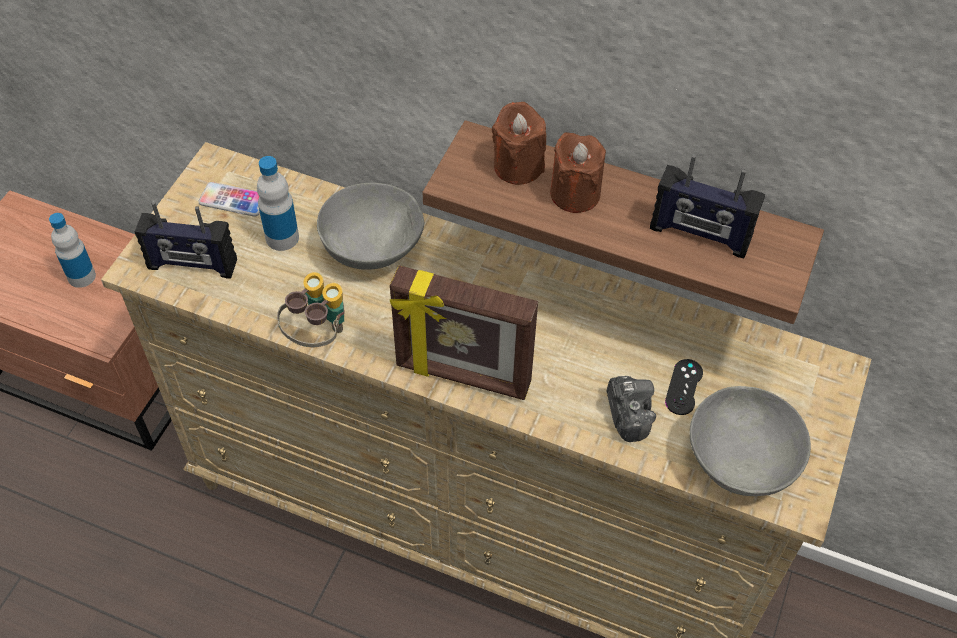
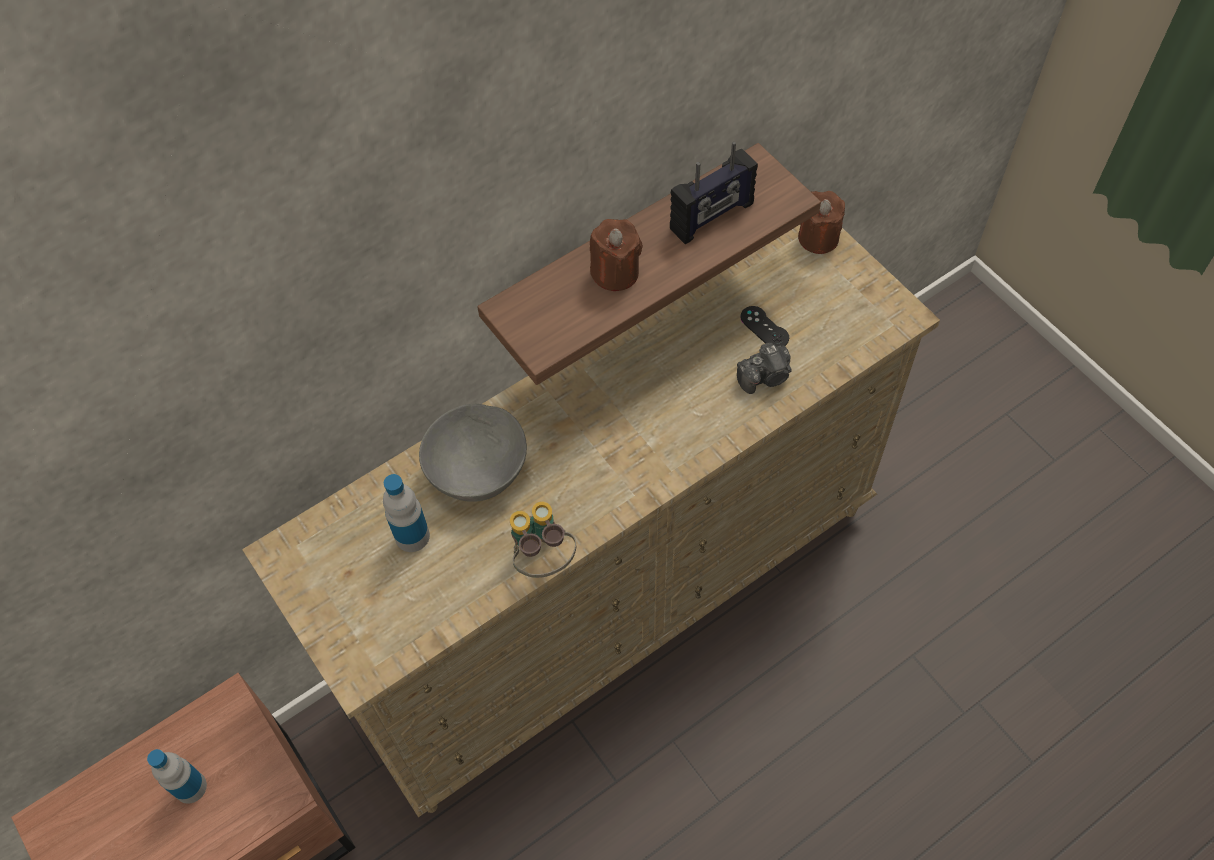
camera: 55 degrees left, 5 degrees up
radio [135,202,237,278] -> none
phone [198,182,260,217] -> none
picture frame [390,265,538,400] -> none
brown candle [492,102,546,185] -> brown candle moved to [798,191,845,254]
camera [607,376,656,442] -> camera turned 135 degrees clockwise [737,342,792,394]
grey bowl [690,386,811,496] -> none

